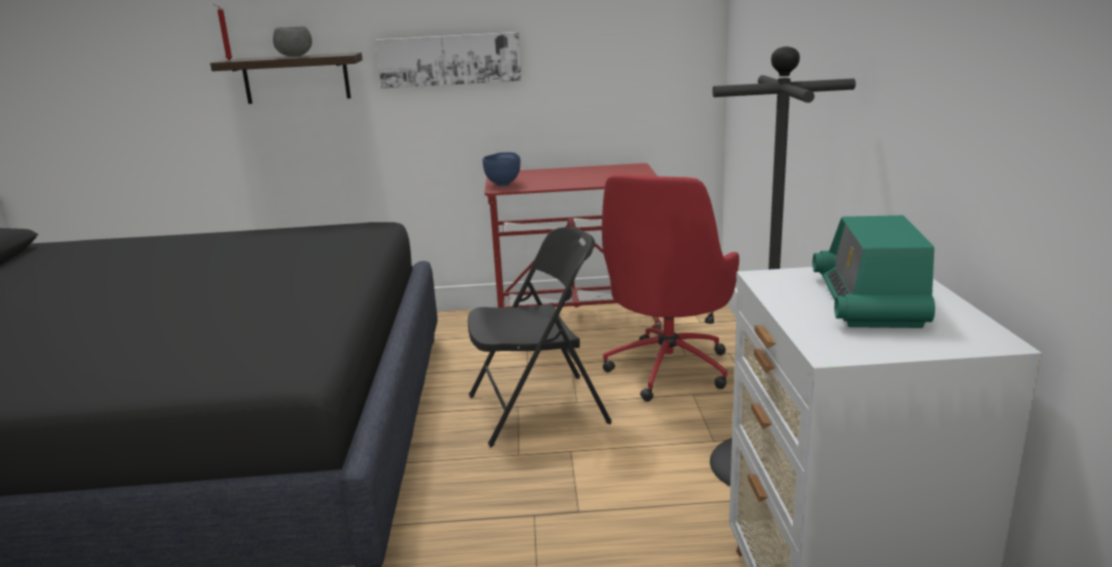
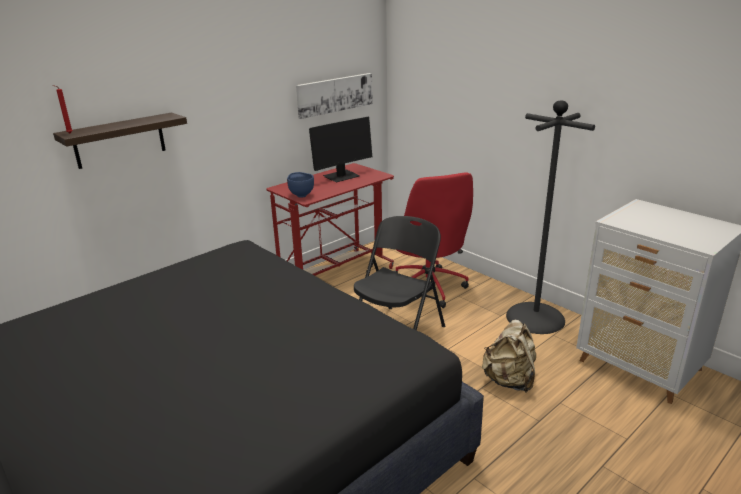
camera: 40 degrees left, 5 degrees up
grey bowl [273,27,312,57] -> none
picture [376,32,521,89] -> picture moved to [296,73,373,119]
radio [813,215,935,328] -> none
none -> monitor [309,117,372,182]
none -> beige backpack [482,320,536,392]

